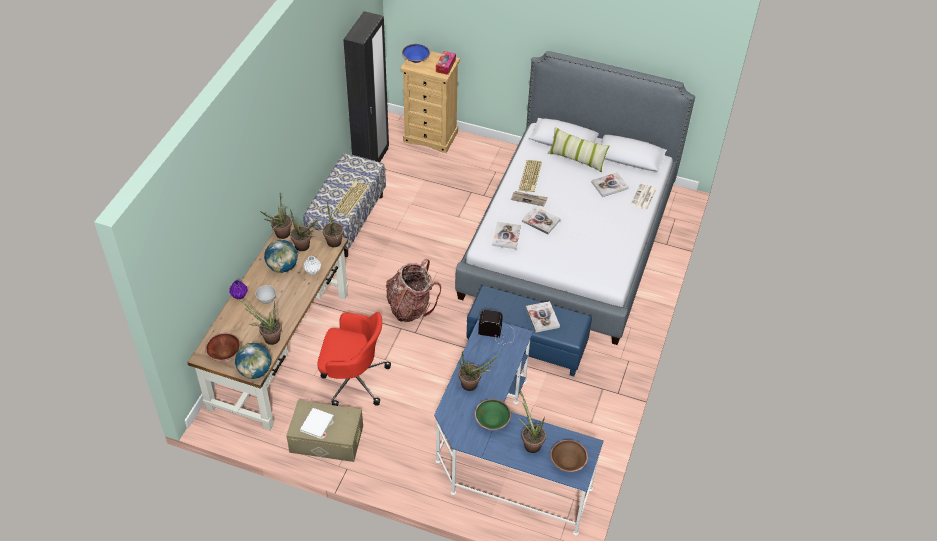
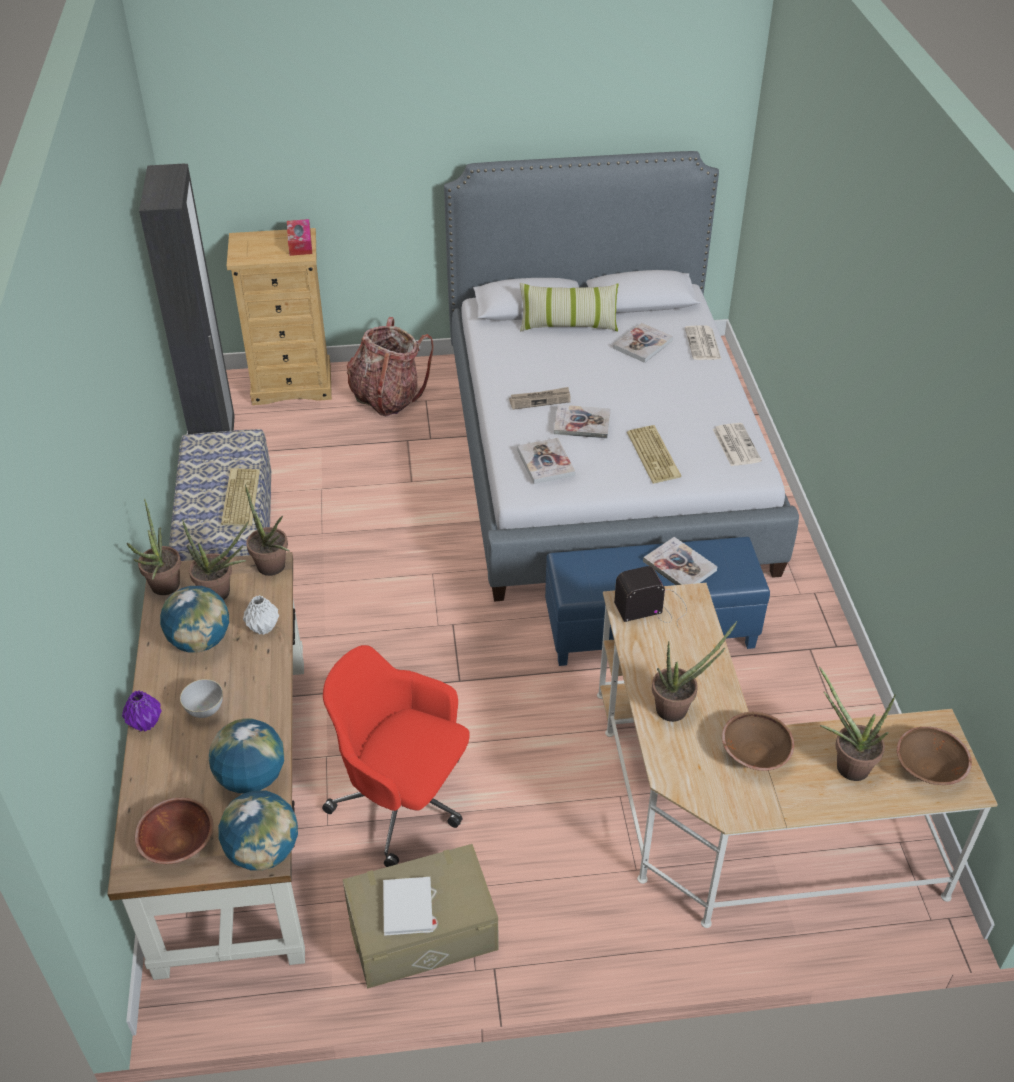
camera: 25 degrees left, 5 degrees down
potted plant [238,299,282,345] -> globe [209,718,284,794]
red office chair [317,312,391,406] -> red office chair turned 135 degrees counterclockwise [322,645,470,867]
backpack [386,259,441,322] -> backpack moved to [347,317,434,417]
blue bowl [402,44,430,63] -> none
blue desk [434,316,604,536] -> beige desk [597,583,998,928]
green bowl [475,399,511,430] -> brown bowl [722,712,794,771]
keyboard [519,160,542,192] -> keyboard moved to [627,425,681,484]
none -> newspaper [713,423,762,466]

